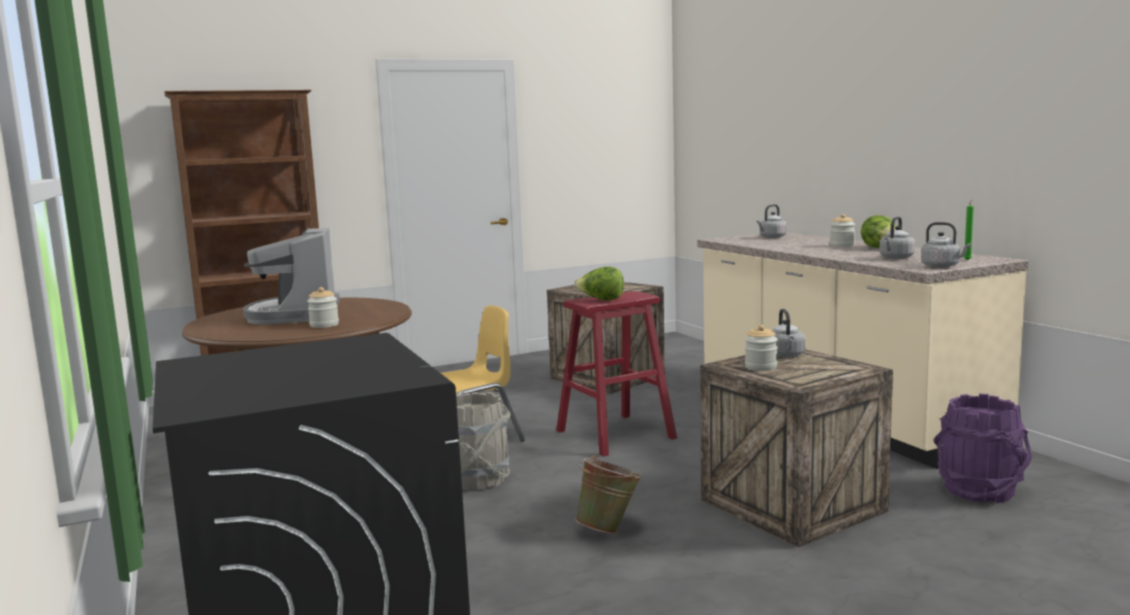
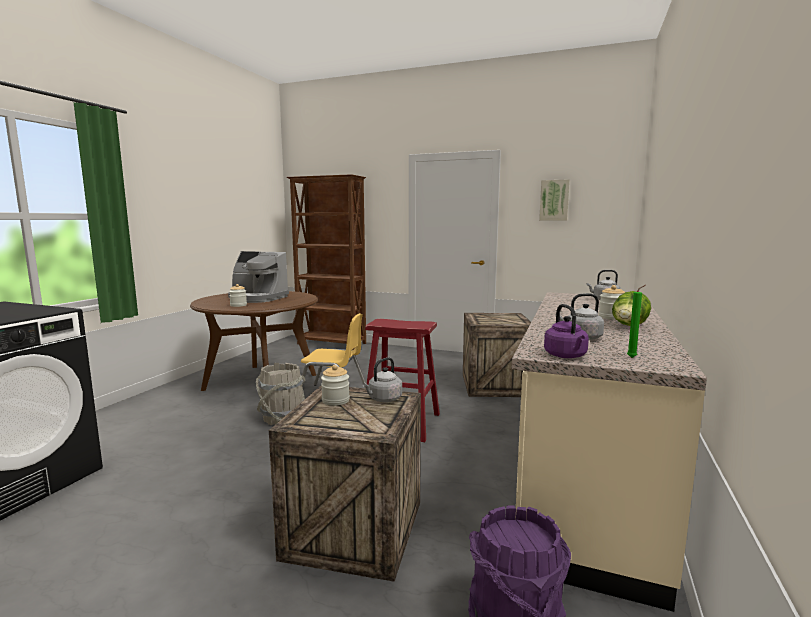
camera: 45 degrees right, 0 degrees up
coffee machine [243,228,340,325] -> coffee machine turned 105 degrees counterclockwise [228,251,289,303]
lettuce [574,267,624,301] -> none
green bucket [575,455,642,534] -> none
grey kettle [921,222,971,268] -> purple kettle [544,304,589,358]
none -> picture [539,179,570,220]

